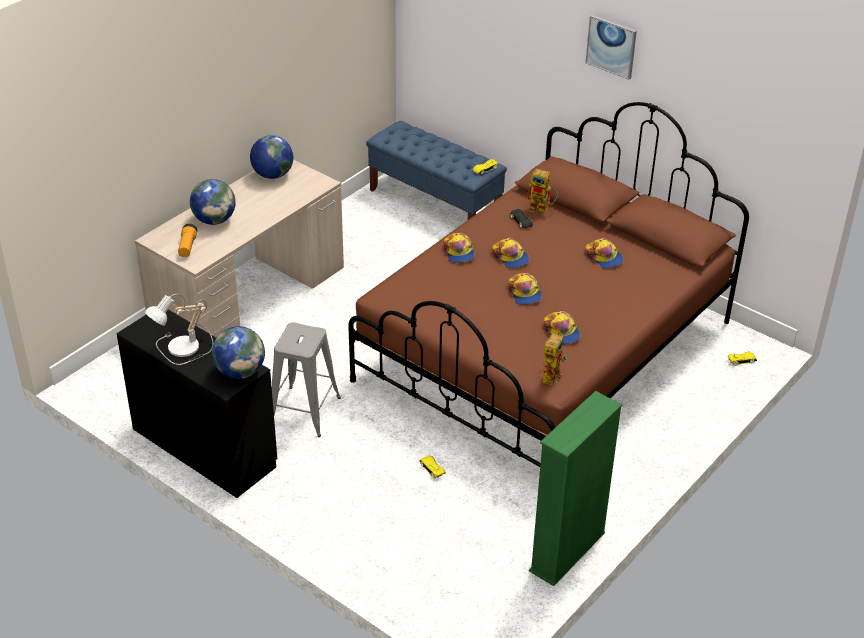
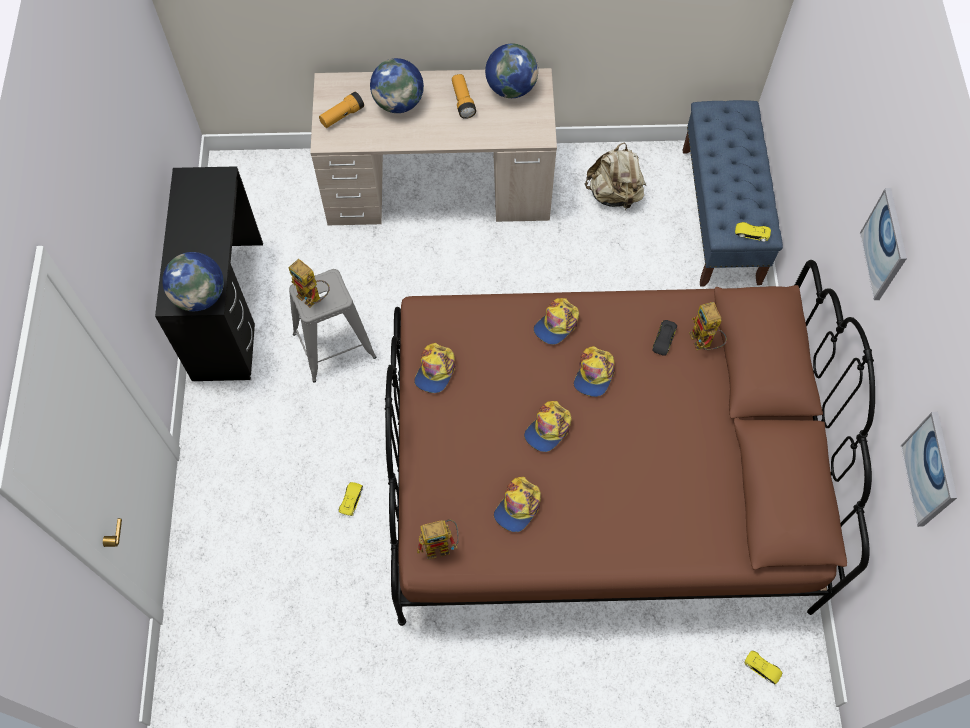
camera: 50 degrees right, 25 degrees up
table lamp [144,294,214,365] -> none
green bookcase [529,391,622,586] -> none
cap [585,238,624,269] -> cap moved to [414,343,455,393]
none -> toy robot [288,259,330,308]
none -> flashlight [452,74,476,119]
none -> beige backpack [585,142,646,210]
none -> picture [901,412,957,527]

